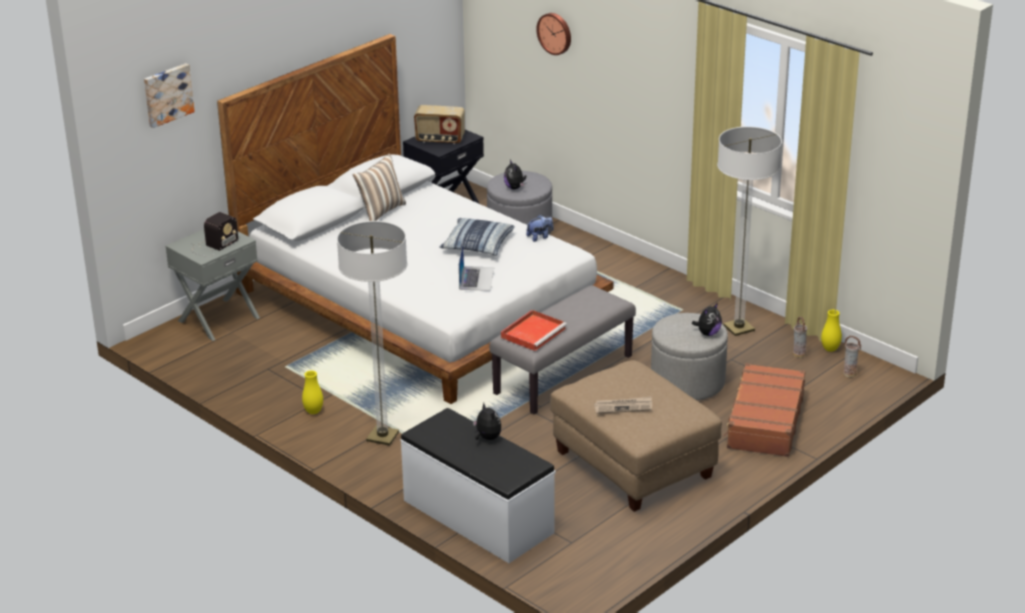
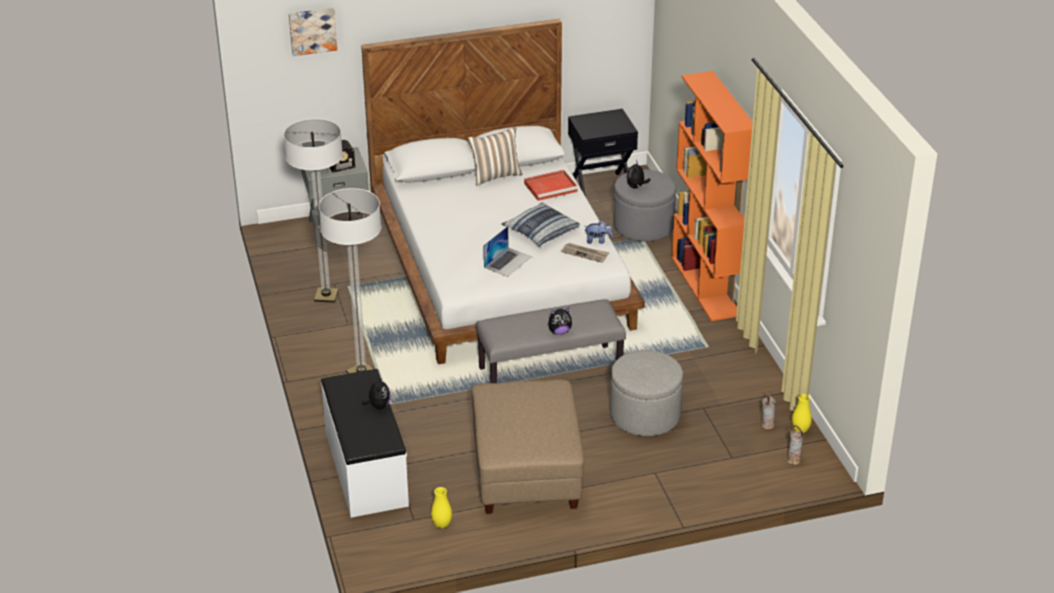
camera: 30 degrees right, 5 degrees up
yellow vase [302,371,323,414] -> yellow vase moved to [431,487,452,528]
radio [414,105,465,144] -> none
red tray [501,310,567,351] -> red tray moved to [524,170,578,201]
wall clock [536,13,571,55] -> none
newspaper [594,396,652,414] -> newspaper moved to [561,243,610,263]
plush toy [692,303,722,336] -> plush toy moved to [548,308,572,335]
floor lamp [717,126,782,336] -> floor lamp moved to [284,118,343,303]
brown suitcase [723,363,805,457] -> none
none -> orange bookcase [671,71,753,321]

